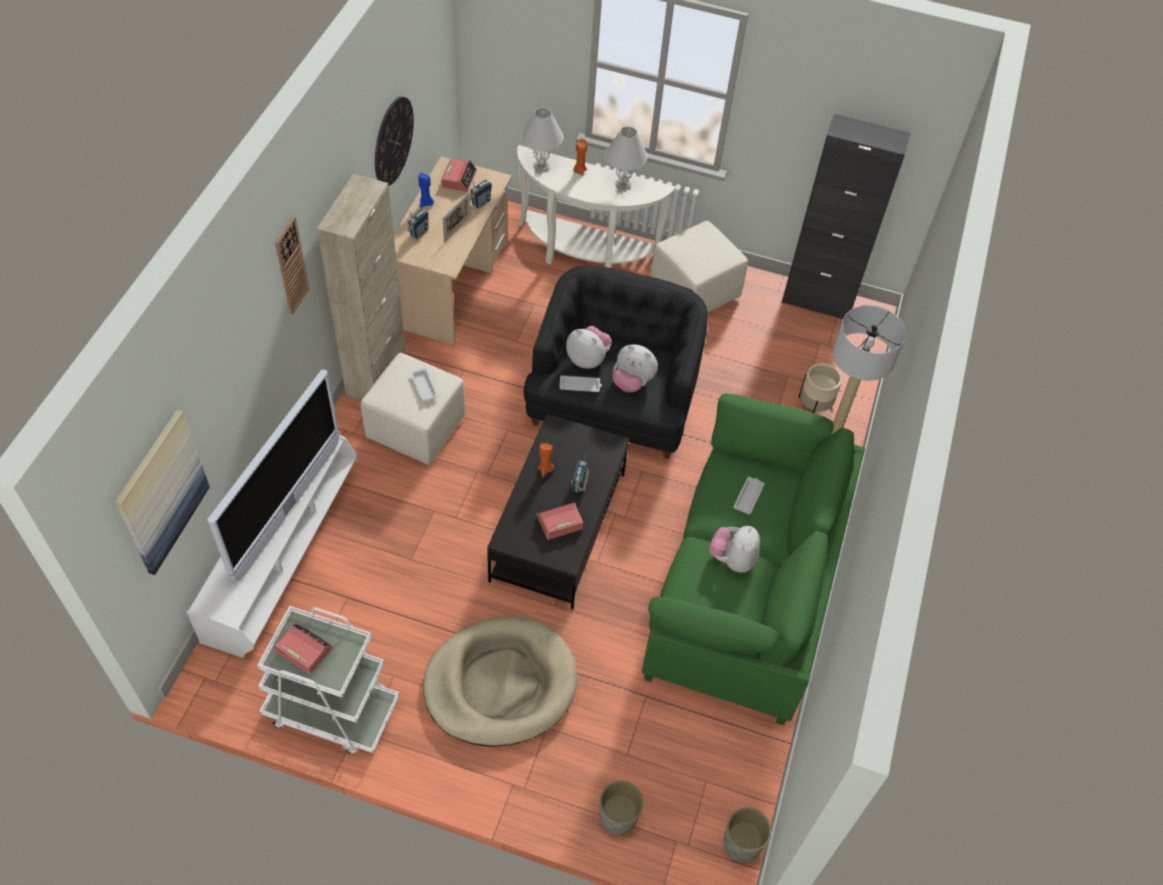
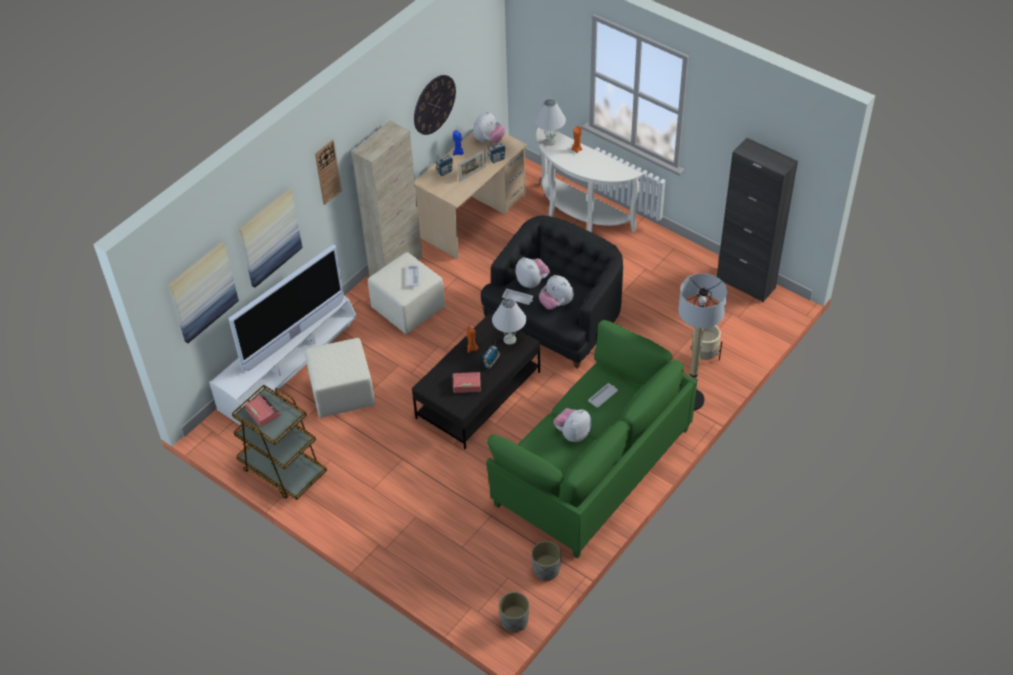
camera: 25 degrees right, 5 degrees down
white cart [257,606,400,753] -> brown cart [232,385,327,500]
beige dog bed [423,616,577,747] -> none
alarm clock [441,158,477,192] -> plush toy [473,111,505,143]
grey planter [599,781,643,835] -> grey planter moved to [531,541,561,581]
white table lamp [605,126,647,190] -> white table lamp moved to [492,298,526,345]
beige ottoman [650,221,748,312] -> beige ottoman moved to [305,338,375,418]
none -> picture [238,188,302,288]

